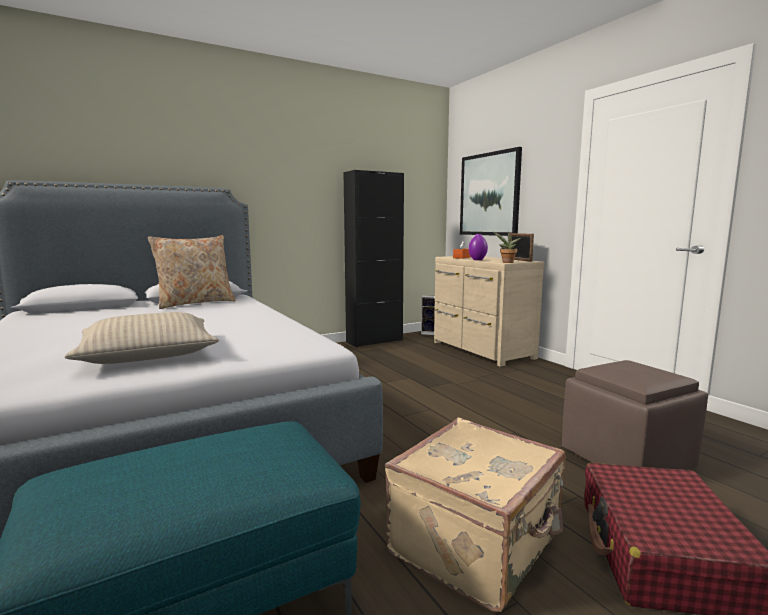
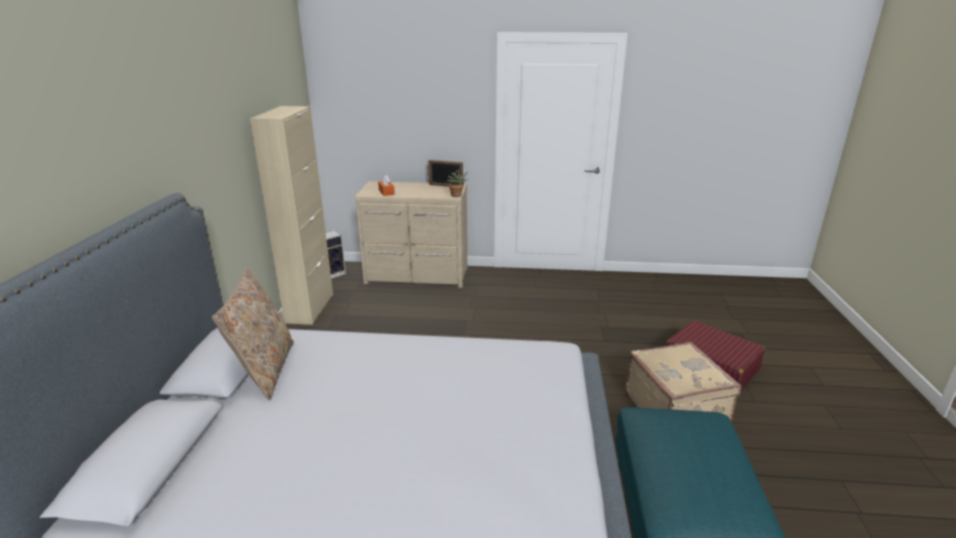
camera: 55 degrees left, 15 degrees up
beige pillow [65,312,219,364] -> none
black cabinet [344,170,404,347] -> beige cabinet [250,106,333,325]
picture [460,147,522,236] -> none
purple vase [469,234,488,260] -> none
brown ottoman [562,360,708,470] -> none

